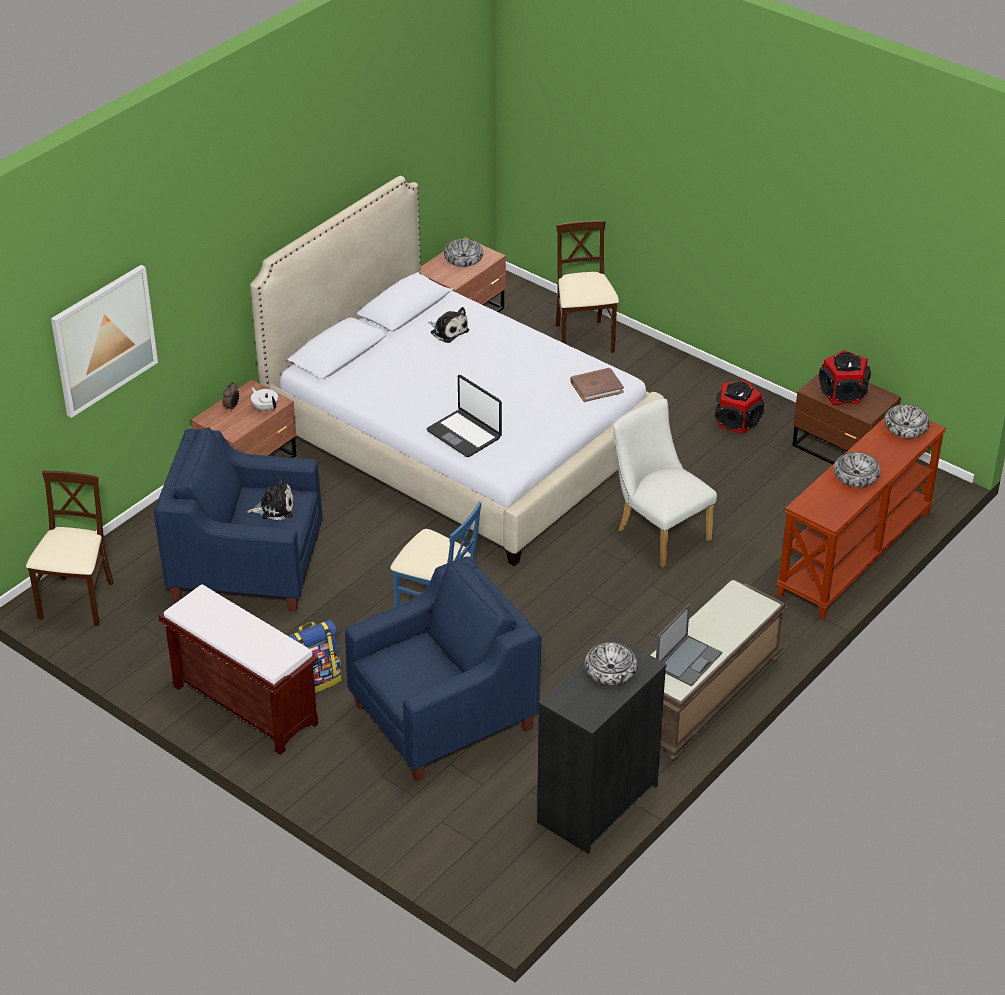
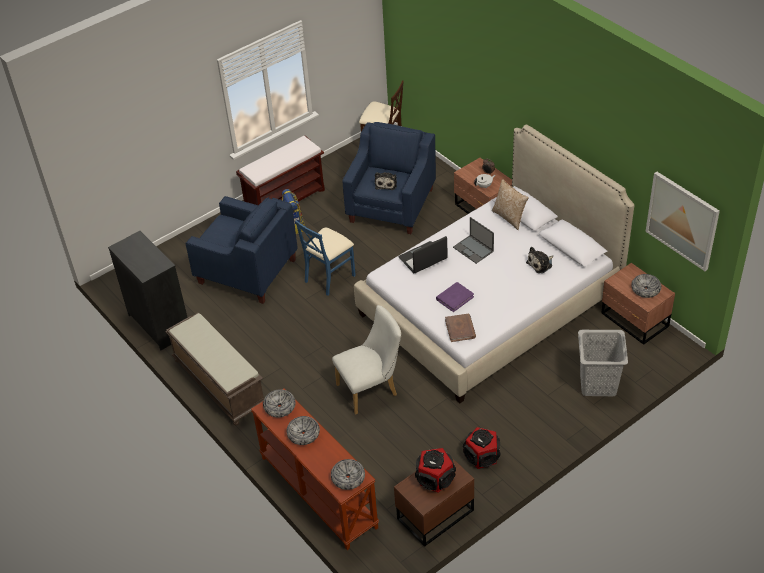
camera: 105 degrees right, 5 degrees up
picture [51,265,158,418] -> picture moved to [646,172,720,271]
blue armchair [345,556,541,782] -> blue armchair turned 45 degrees counterclockwise [185,196,298,304]
beige chair [556,220,619,353] -> grey laundry basket [578,330,628,396]
bowl [584,642,637,685] -> bowl moved to [263,389,296,417]
laptop [656,604,722,686] -> laptop moved to [453,217,494,264]
none -> purple book [436,282,474,312]
none -> pillow [492,179,529,230]

